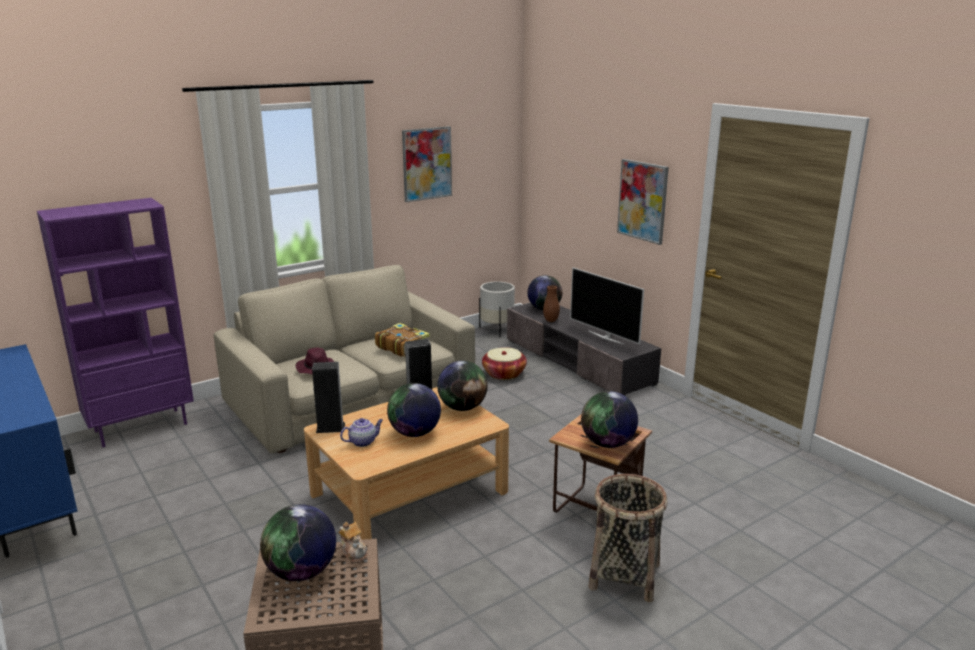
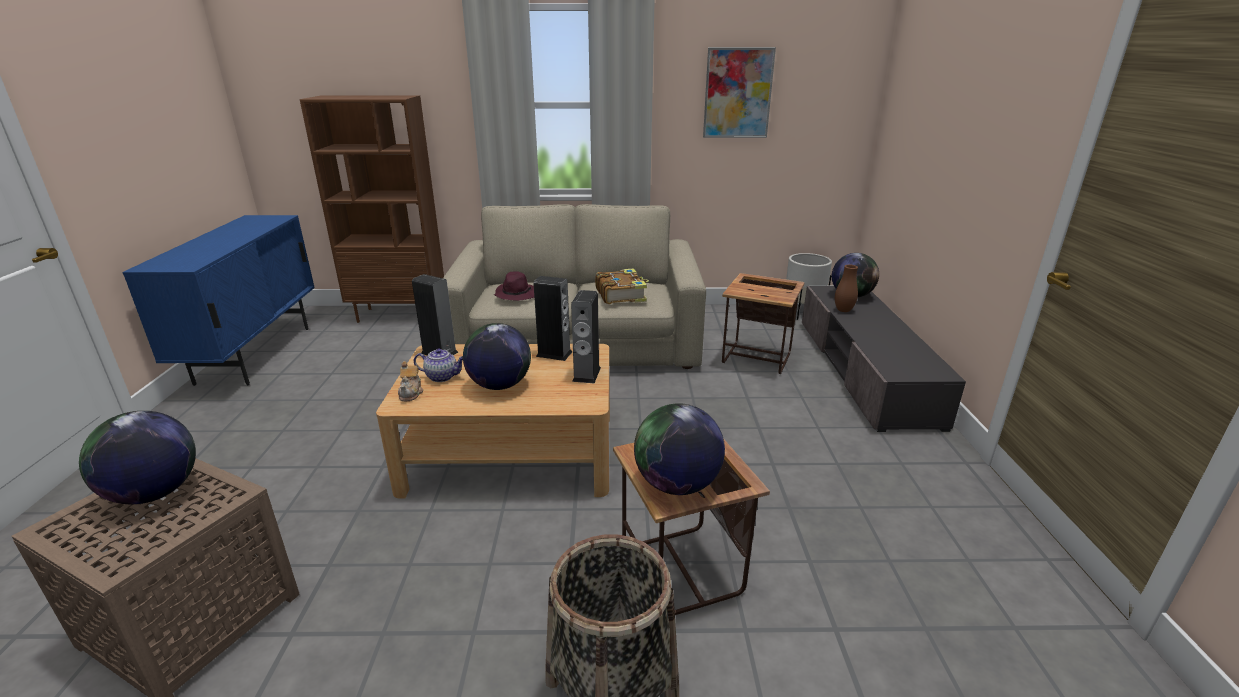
camera: 35 degrees right, 5 degrees up
purple bookcase [37,198,194,447] -> brown bookcase [300,95,444,323]
teapot [338,522,367,563] -> teapot moved to [398,361,423,401]
globe [437,361,488,411] -> speaker [571,290,601,383]
basket [482,347,527,380] -> side table [722,273,805,374]
television [570,267,644,345] -> none
picture [617,159,669,245] -> none

